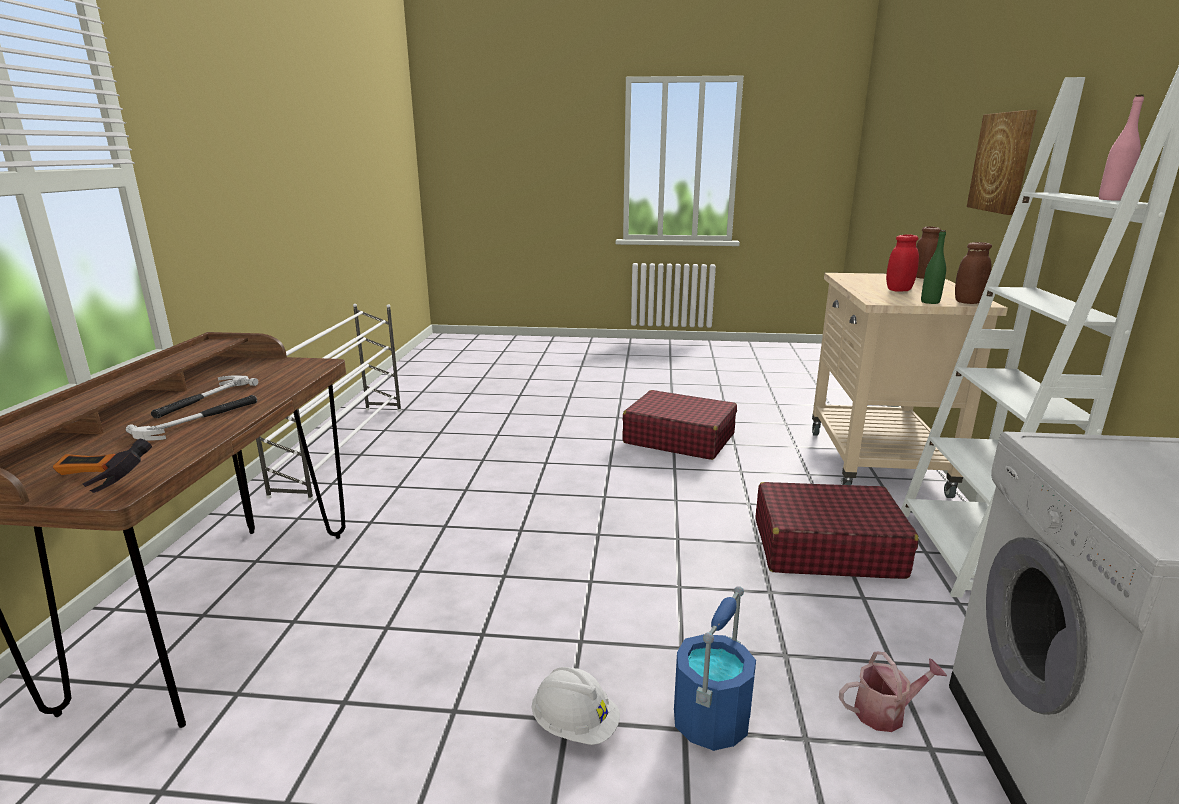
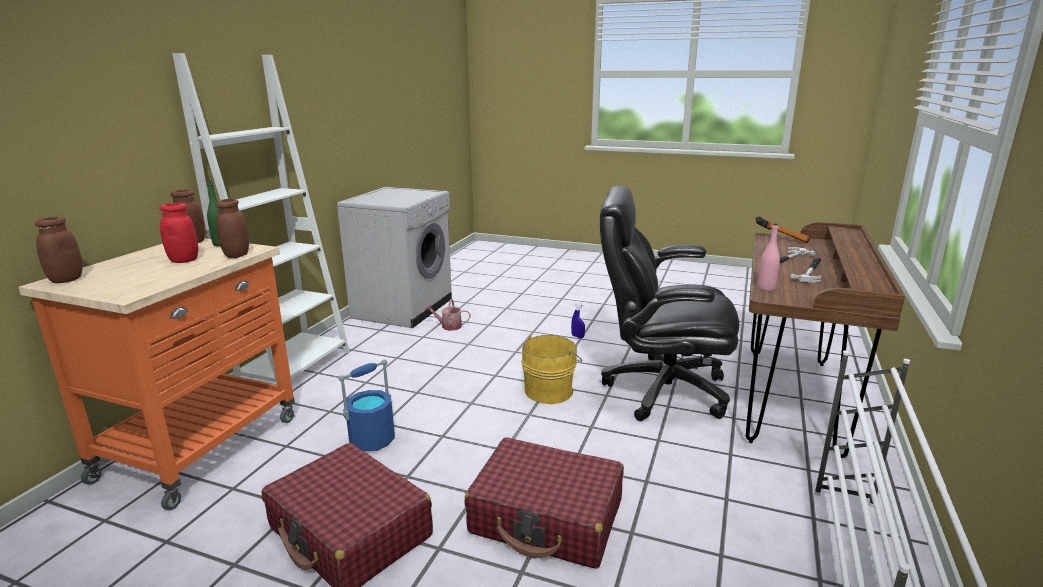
camera: 165 degrees left, 0 degrees up
white hard hat [532,667,620,745] -> blue spray bottle [571,302,585,339]
blue bucket [674,586,756,751] -> blue bucket moved to [338,360,395,451]
red suitcase [755,482,919,579] -> red suitcase moved to [464,437,624,569]
beige cart [812,273,1008,498] -> orange cart [19,238,295,510]
picture [967,110,1037,215] -> none
pink bottle [1099,95,1144,201] -> pink bottle moved to [758,223,780,291]
none -> brown jar [217,199,249,258]
none -> yellow bucket [521,335,582,404]
none -> black office chair [600,185,739,421]

